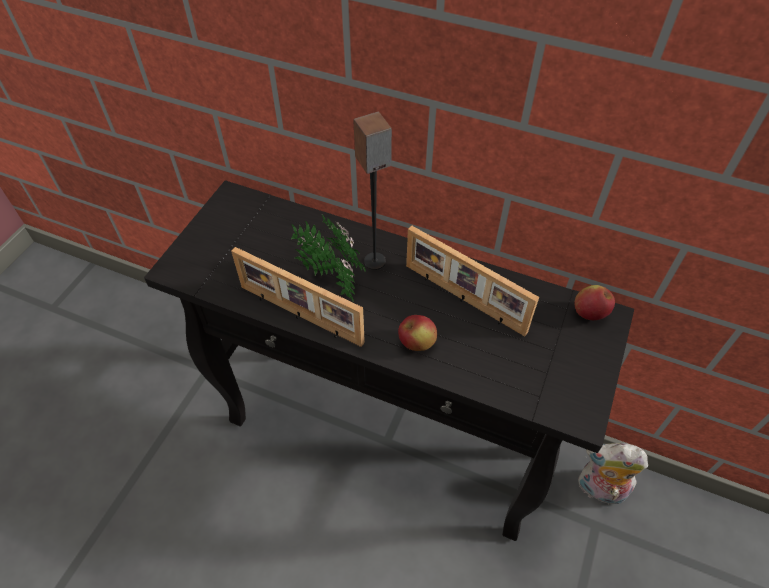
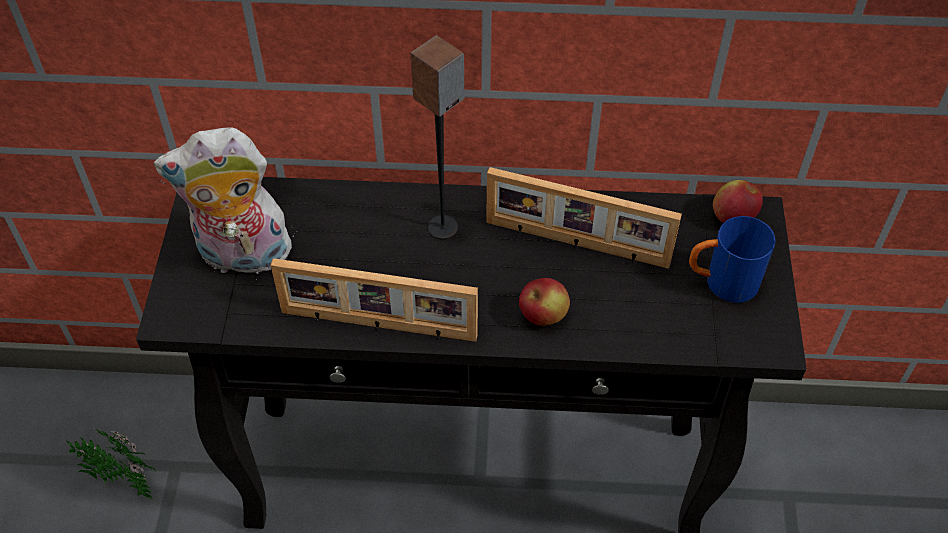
camera: 20 degrees left, 0 degrees up
potted plant [291,213,366,301] -> potted plant moved to [65,428,156,501]
plush toy [578,443,648,508] -> plush toy moved to [154,127,295,280]
none -> blue mug [689,216,775,303]

